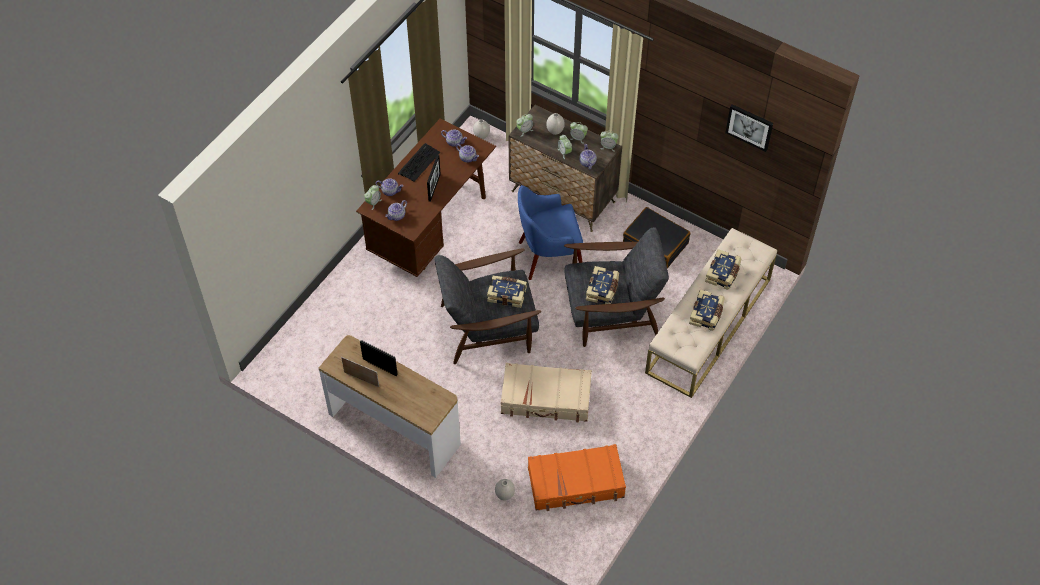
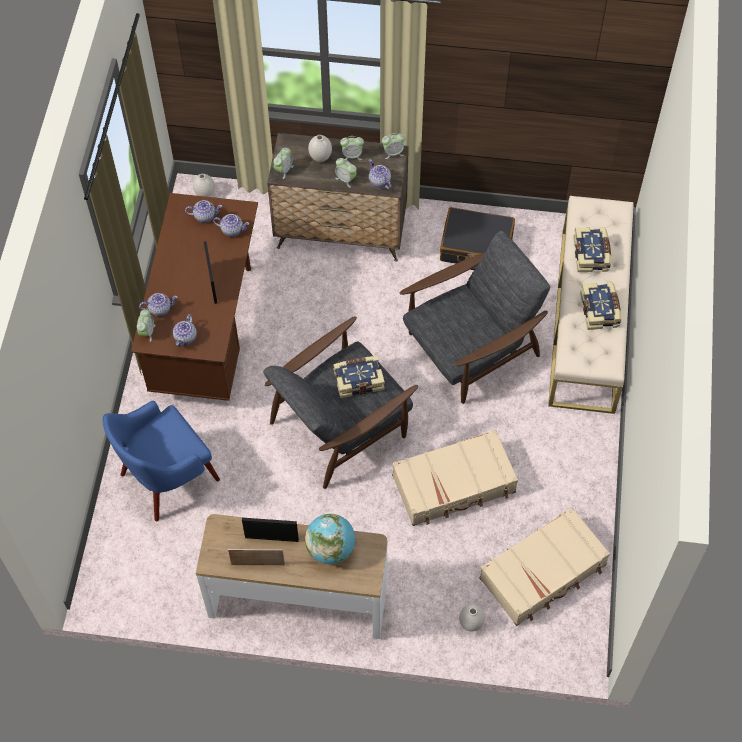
camera: 25 degrees left, 5 degrees up
keyboard [398,143,440,182] -> none
blue armchair [518,185,583,280] -> blue armchair moved to [102,401,220,521]
orange suitcase [528,444,626,511] -> beige suitcase [479,507,610,626]
book [586,266,619,304] -> none
picture [725,104,773,152] -> none
none -> globe [305,514,355,564]

